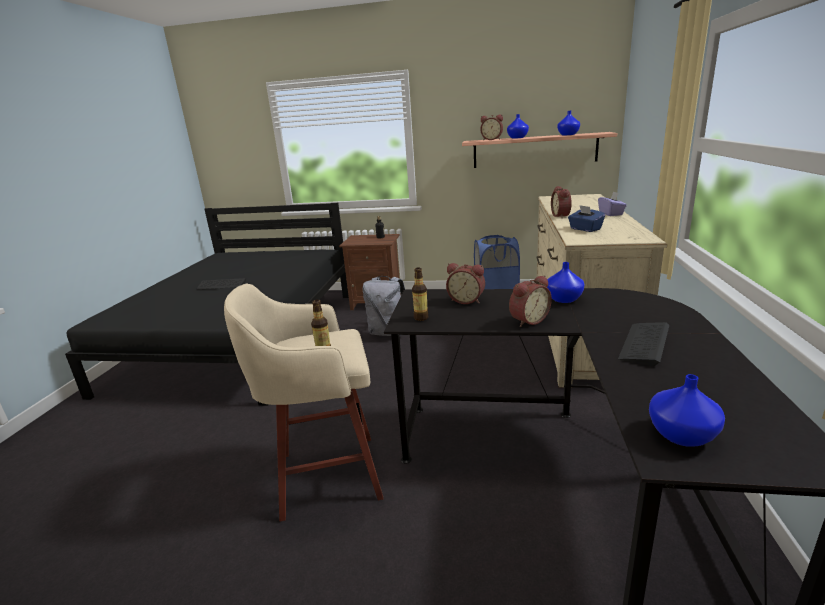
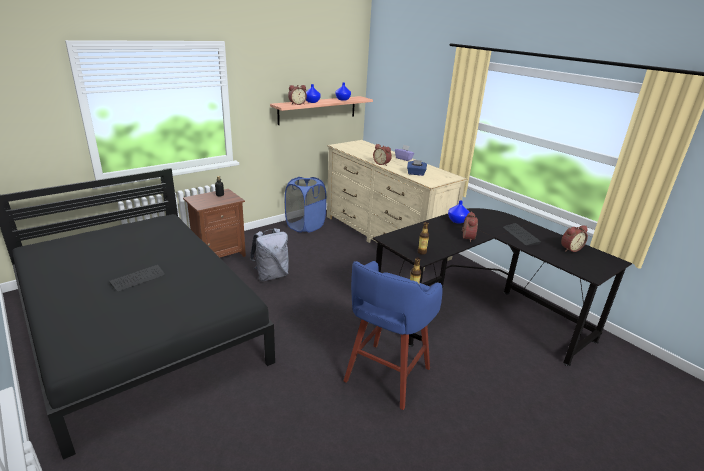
camera: 50 degrees left, 5 degrees up
beige stool [224,284,384,522] -> blue stool [344,261,442,410]
alarm clock [446,263,485,304] -> alarm clock moved to [561,225,588,252]
blue vase [649,374,725,447] -> none

